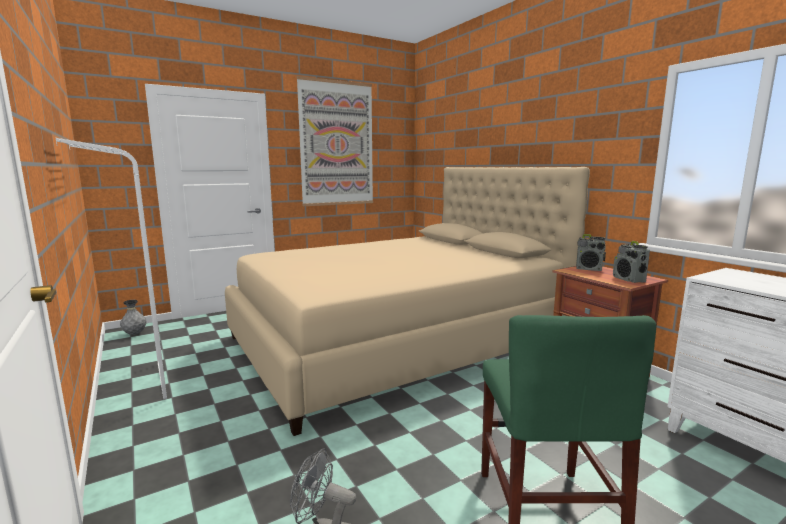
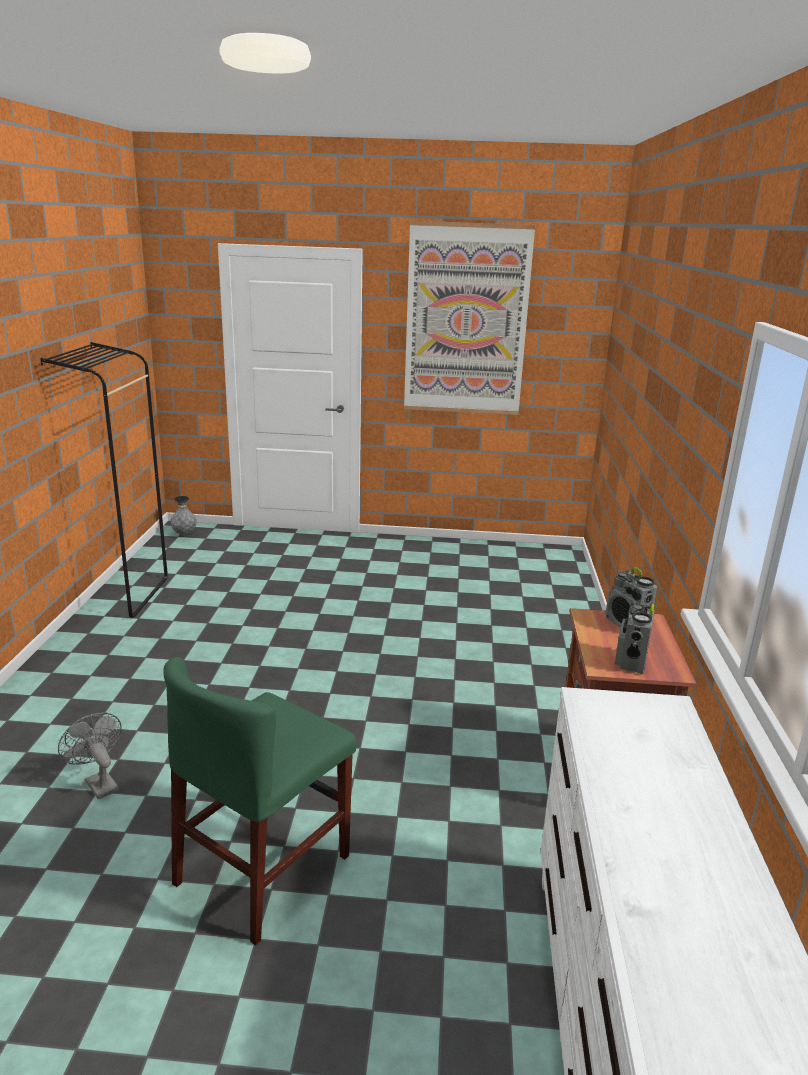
camera: 35 degrees right, 10 degrees up
white clothes rack [56,138,167,399] -> black clothes rack [40,342,168,618]
beige bed [225,167,590,436] -> none

